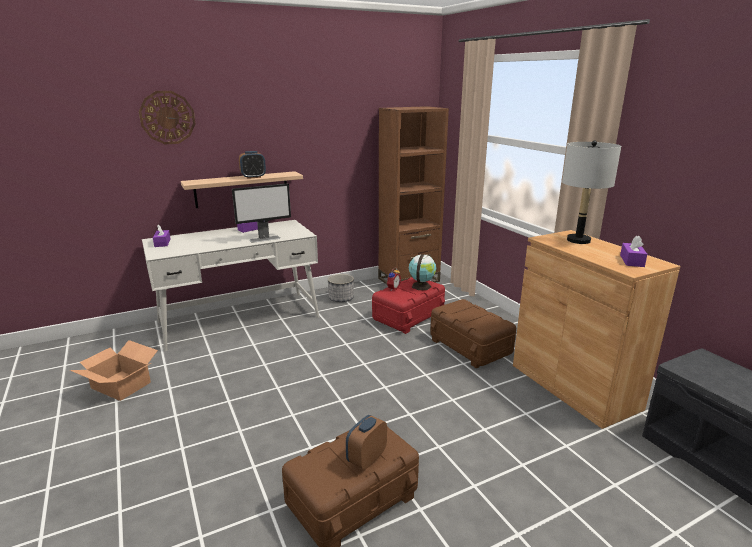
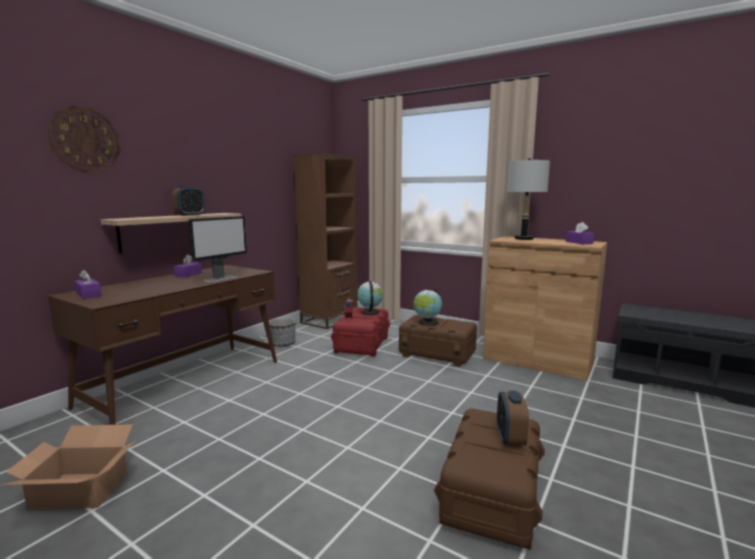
camera: 30 degrees left, 10 degrees down
white desk [142,220,319,351] -> brown desk [48,265,277,425]
none -> globe [413,289,442,326]

